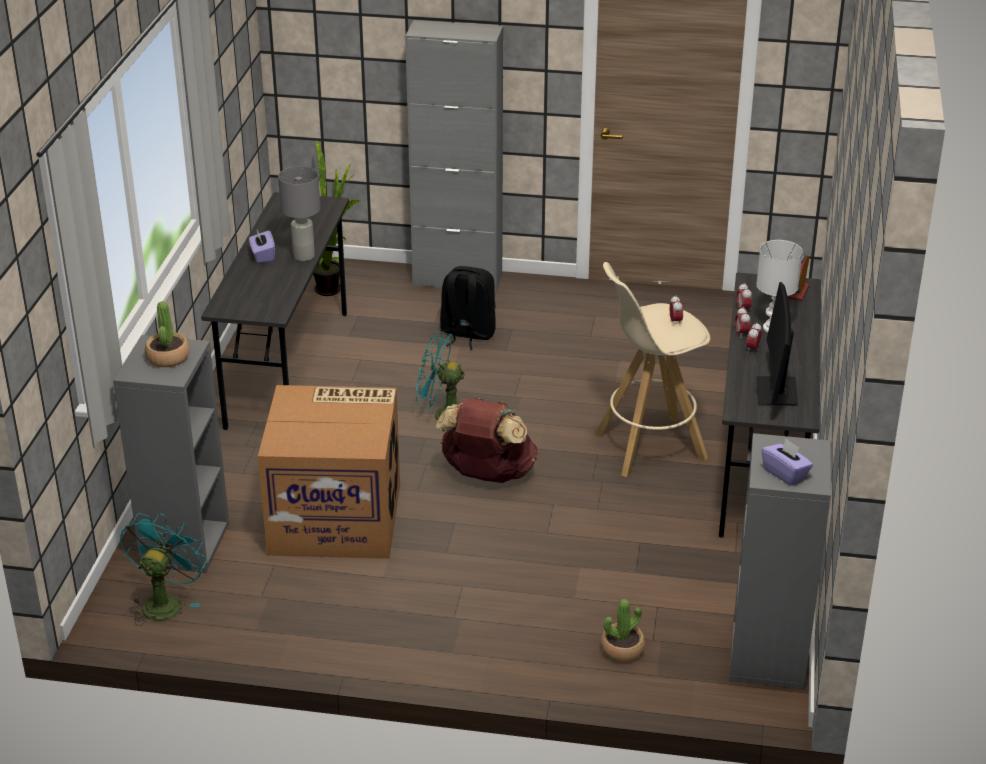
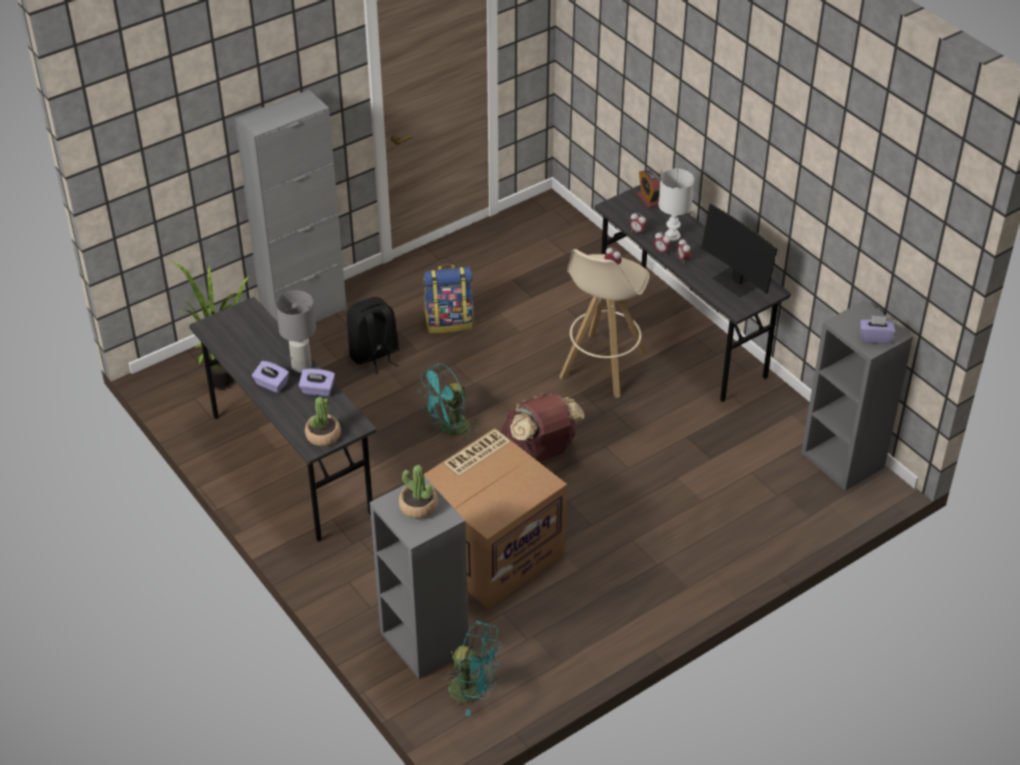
camera: 45 degrees left, 10 degrees up
turquoise fan [120,513,208,626] -> turquoise fan turned 135 degrees clockwise [442,620,502,716]
potted plant [601,599,645,662] -> potted plant moved to [305,397,341,446]
none -> purple tissue box [299,369,335,396]
none -> backpack [423,265,473,333]

